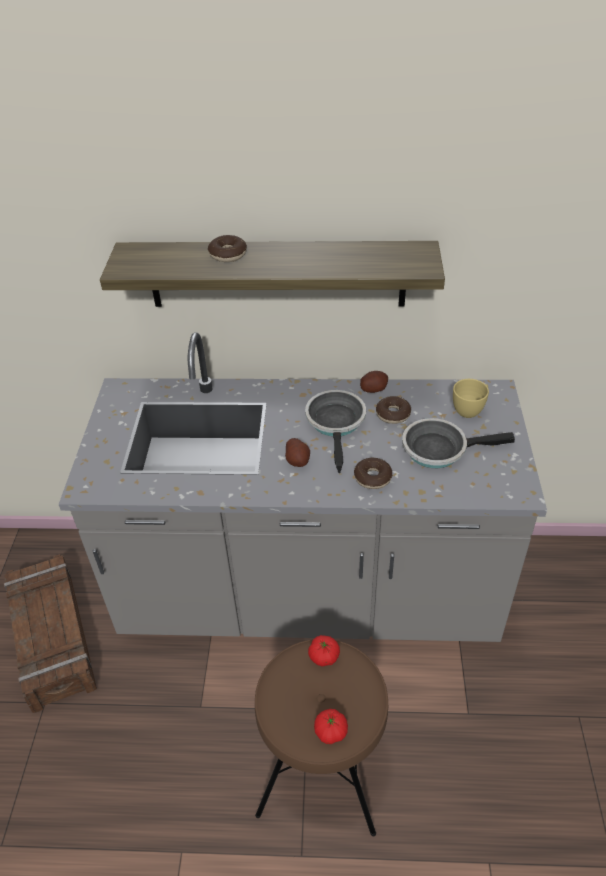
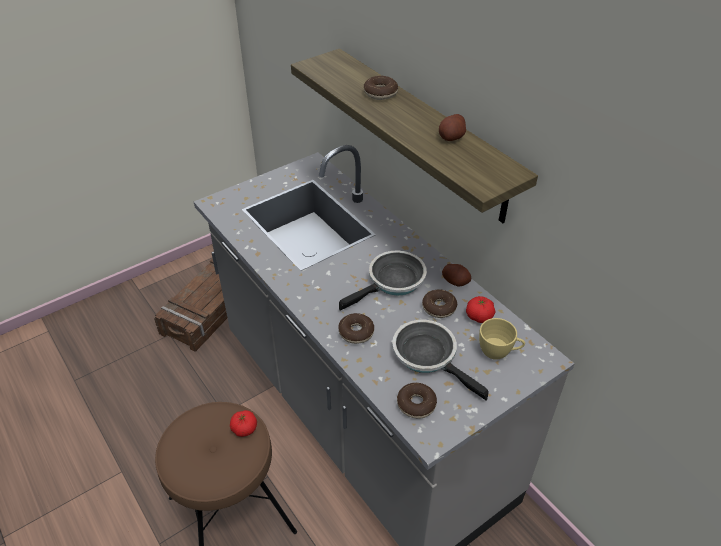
camera: 50 degrees right, 0 degrees up
potato [285,438,310,467] -> potato moved to [439,114,466,141]
tomato [314,709,348,744] -> tomato moved to [466,296,495,323]
none -> donut [397,383,437,419]

